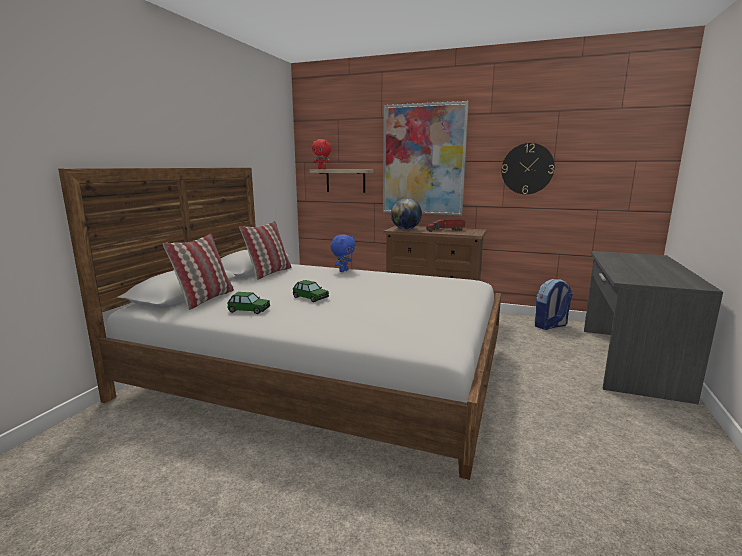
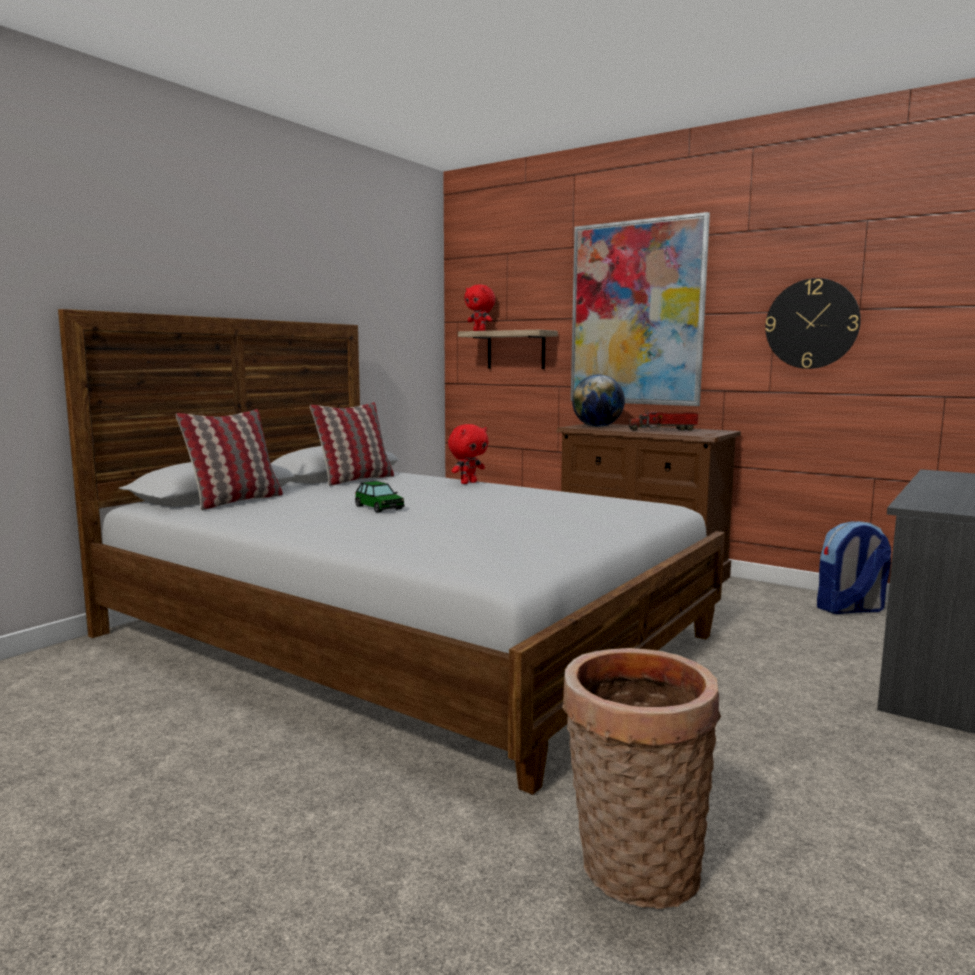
camera: 15 degrees right, 5 degrees down
toy car [227,292,270,314] -> none
blue plush toy [330,235,355,272] -> red plush toy [448,424,489,484]
none -> basket [562,648,721,909]

